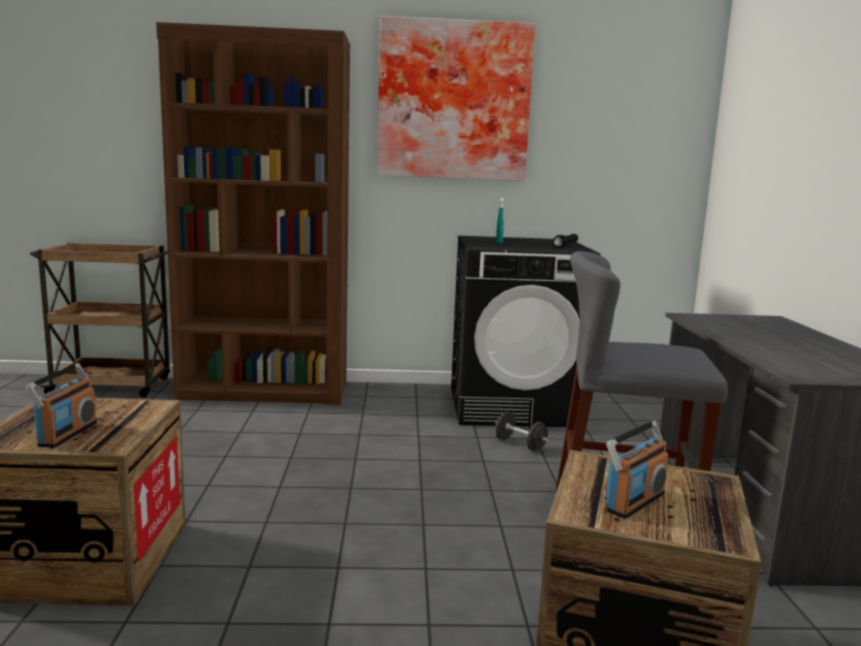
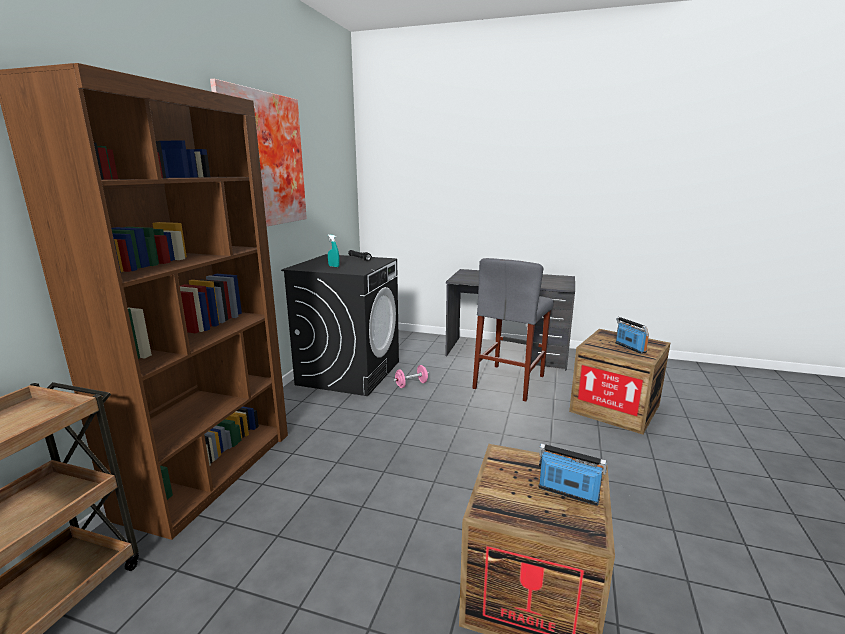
camera: 70 degrees left, 5 degrees up
black dumbbell [495,411,549,452] -> pink dumbbell [393,365,429,388]

